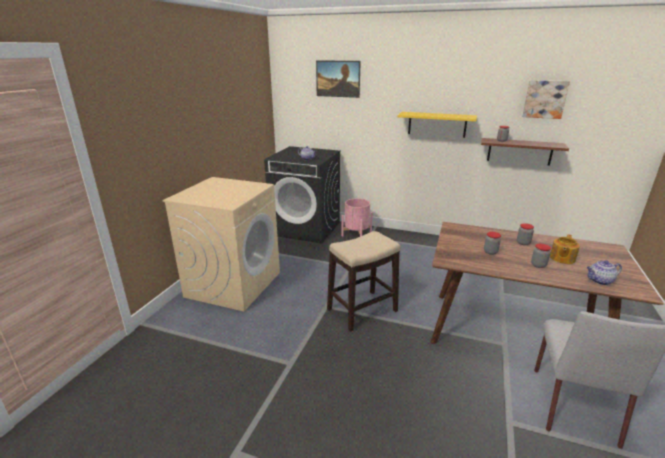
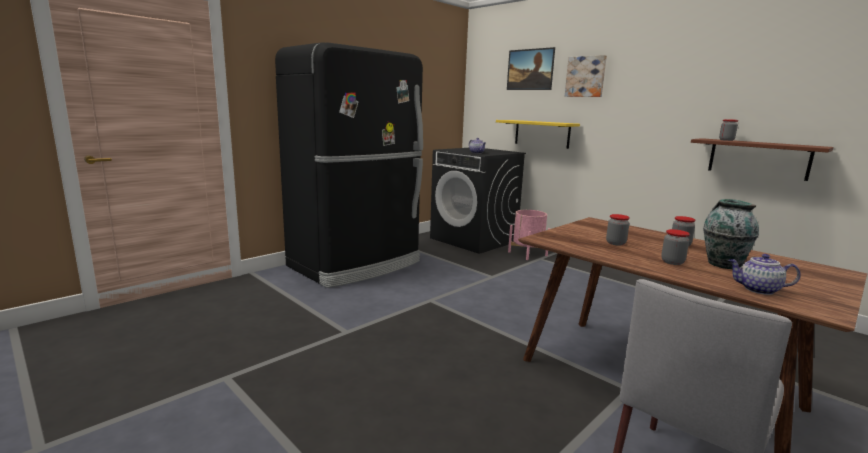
camera: 25 degrees right, 10 degrees down
beige washing machine [162,177,280,311] -> black fridge [275,42,423,288]
stool [327,231,401,332] -> none
yellow shelf [398,112,477,138] -> yellow shelf moved to [496,120,580,149]
picture [522,80,570,119] -> picture moved to [565,55,607,97]
teapot [550,234,580,264] -> vase [703,199,759,269]

